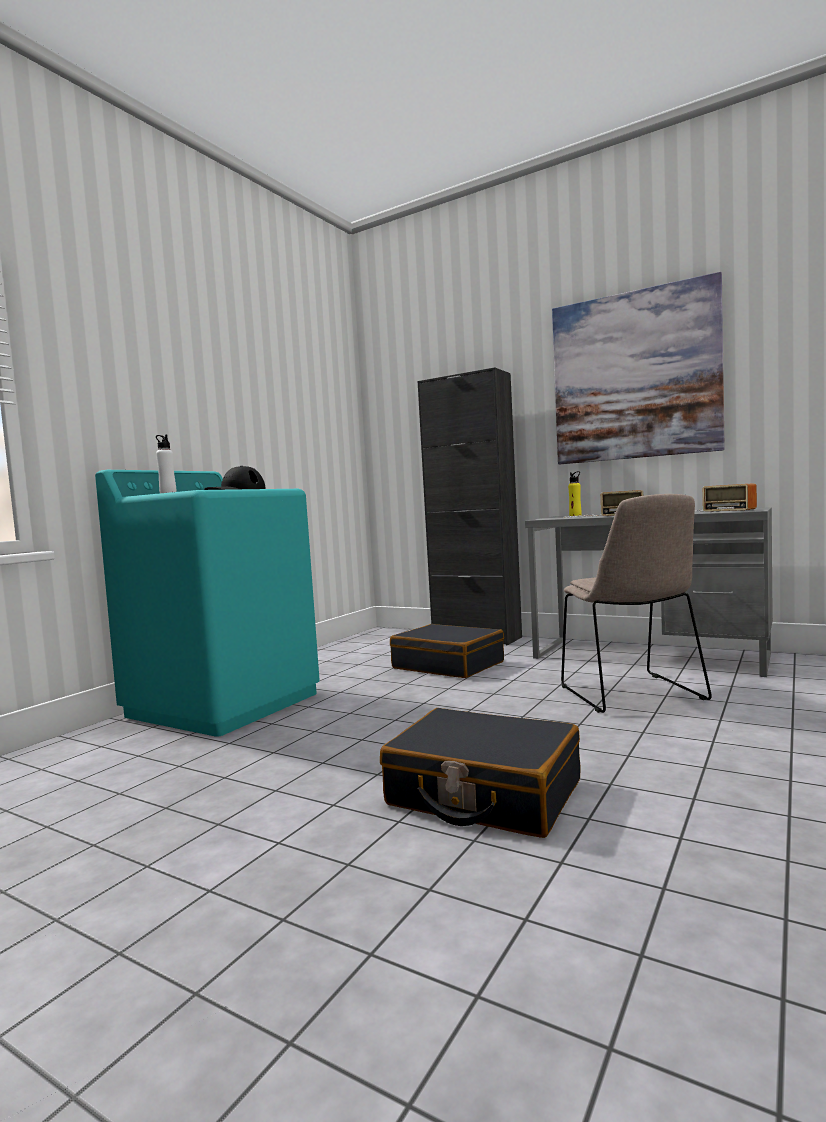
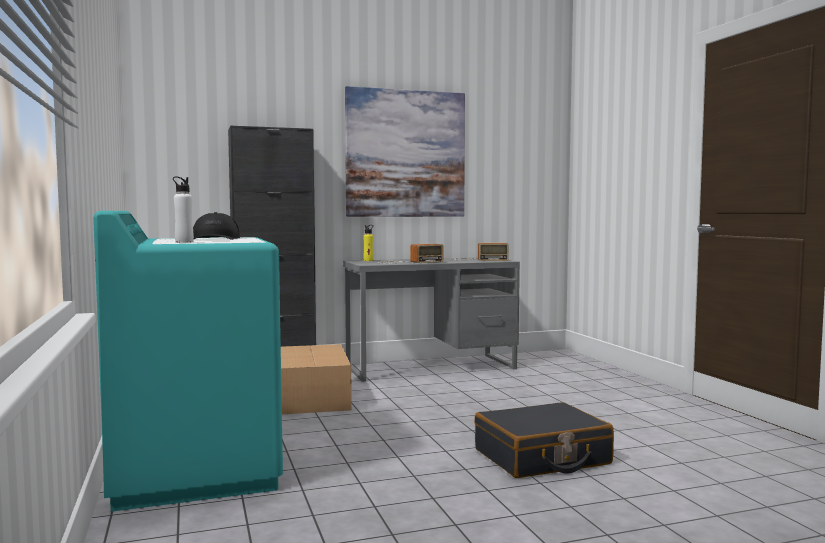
camera: 50 degrees left, 0 degrees up
black suitcase [390,624,504,678] -> cardboard box [281,344,352,414]
beige chair [561,494,712,713] -> none

